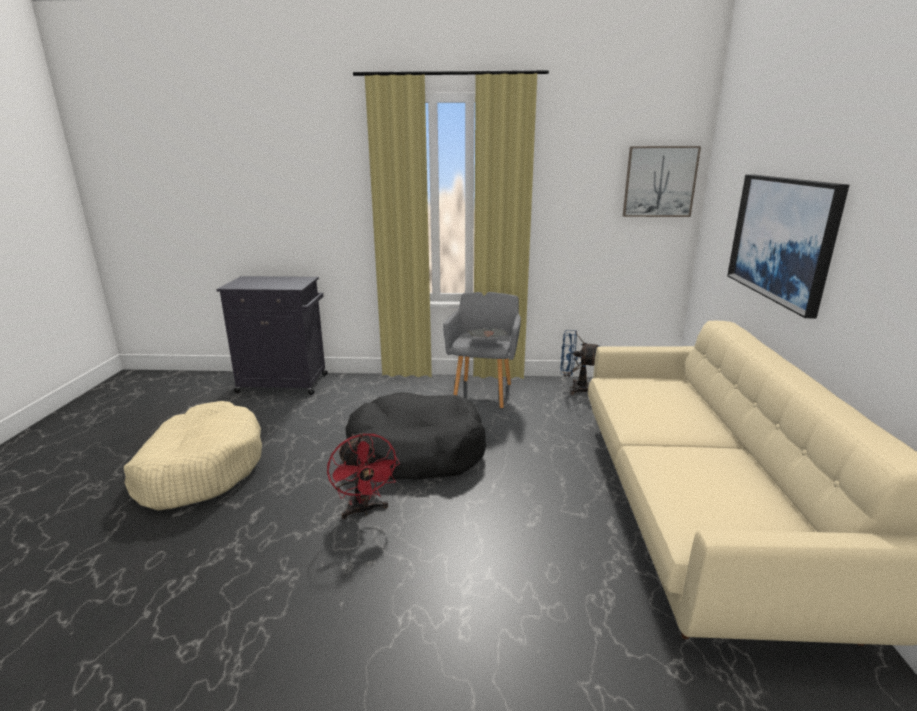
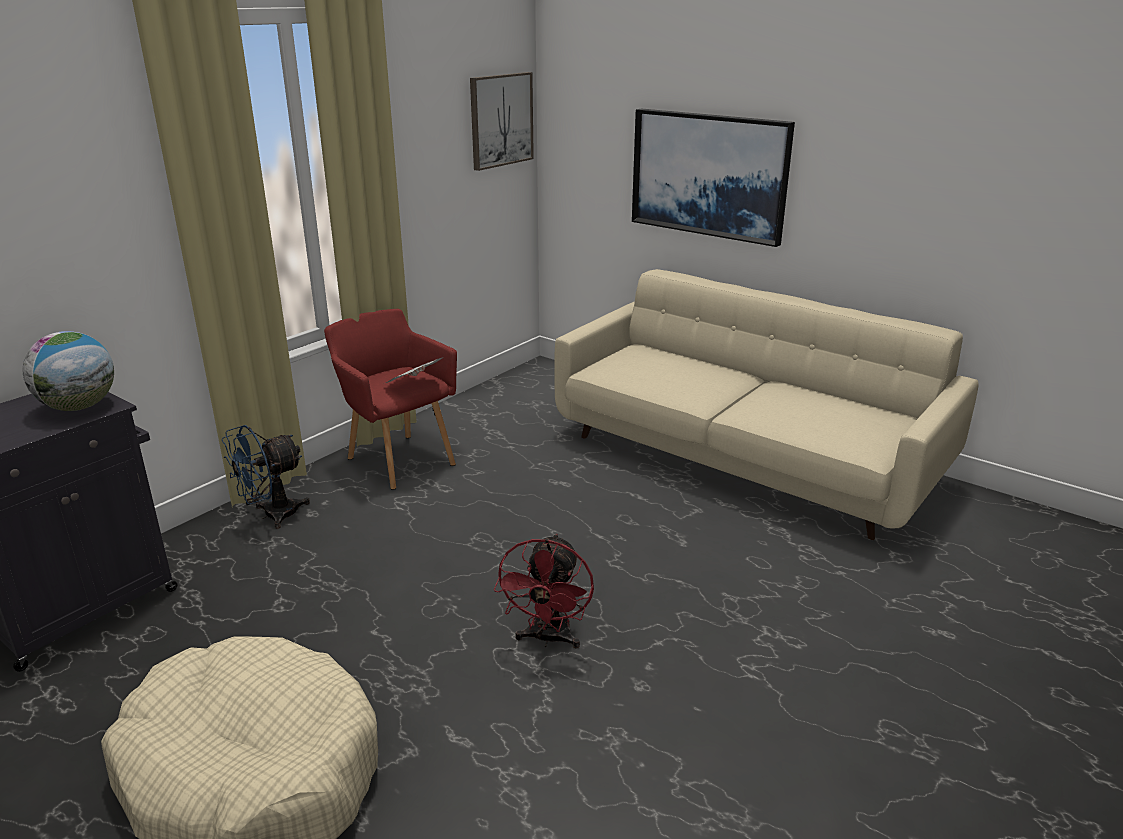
camera: 55 degrees left, 5 degrees up
red fan [327,433,400,519] -> red fan turned 90 degrees clockwise [494,534,594,649]
black dog bed [345,392,486,480] -> none
grey armchair [443,292,521,408] -> red armchair [324,309,457,490]
blue fan [560,330,600,395] -> blue fan moved to [222,425,310,529]
none -> globe [23,331,114,411]

